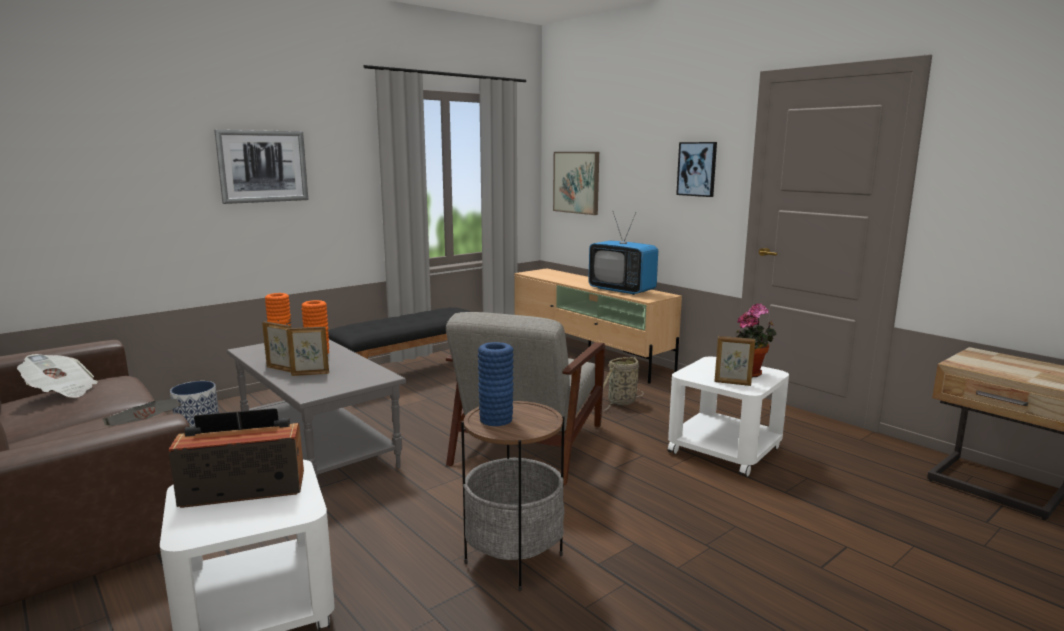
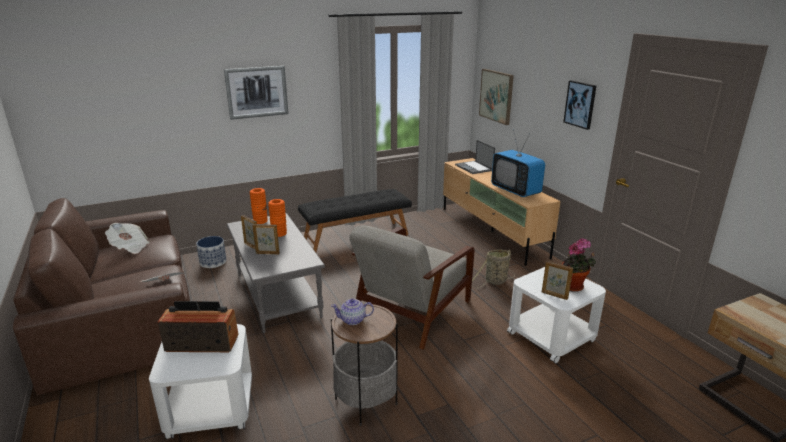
camera: 15 degrees right, 10 degrees up
blue vase [478,342,514,426] -> teapot [331,298,374,325]
none -> laptop [455,140,495,174]

